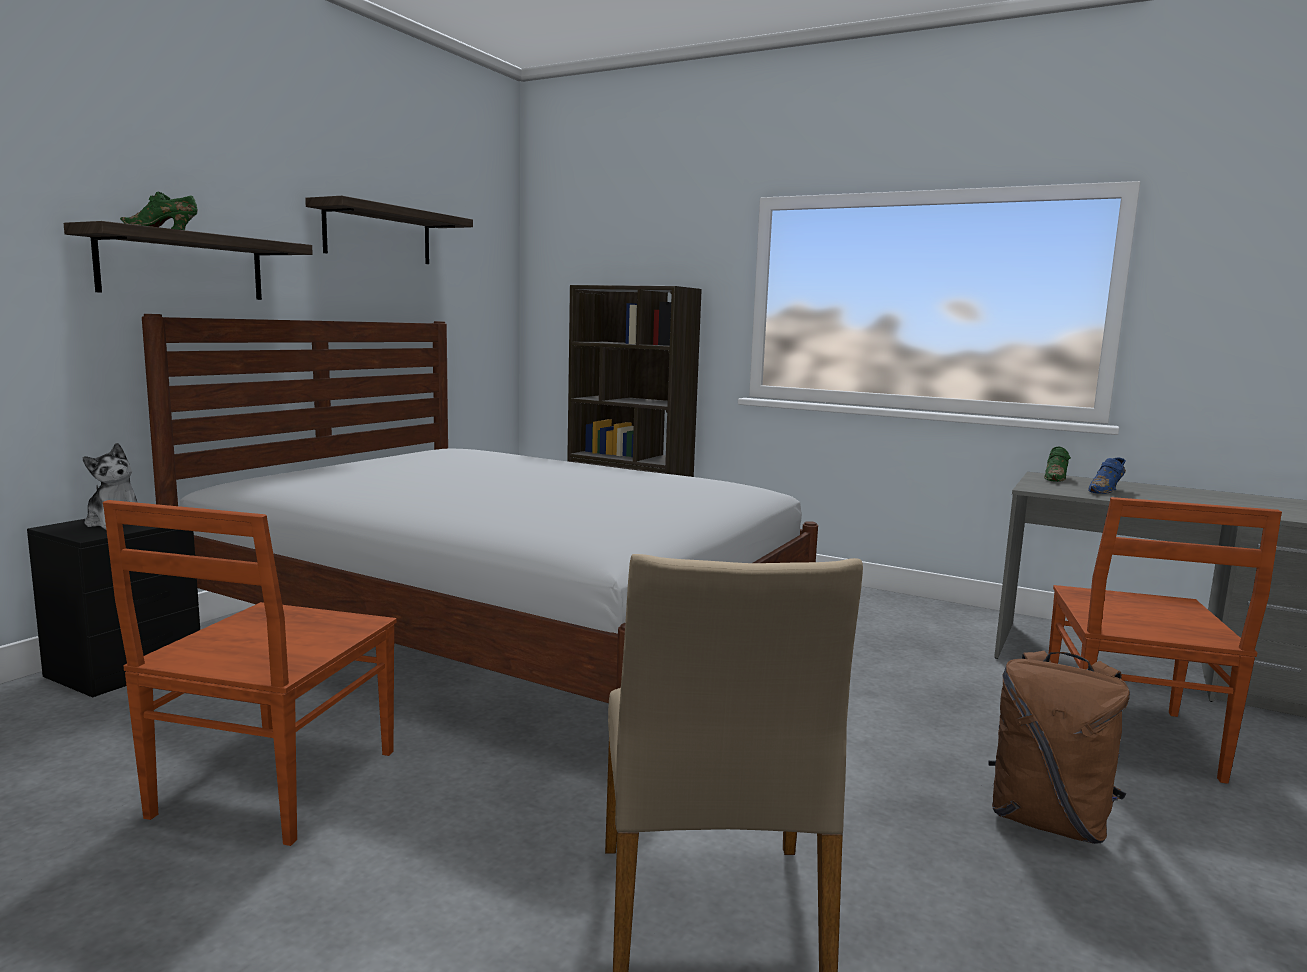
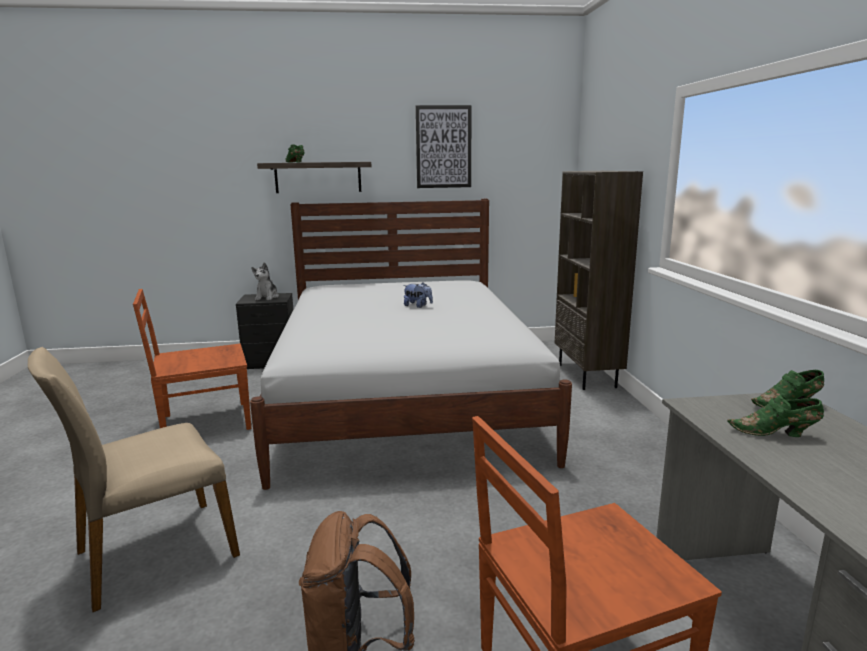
camera: 55 degrees right, 5 degrees up
shelf [305,196,473,264] -> picture [415,105,472,188]
blue shoe [1088,458,1126,494] -> green shoe [727,395,824,437]
none -> plush toy [403,283,433,308]

